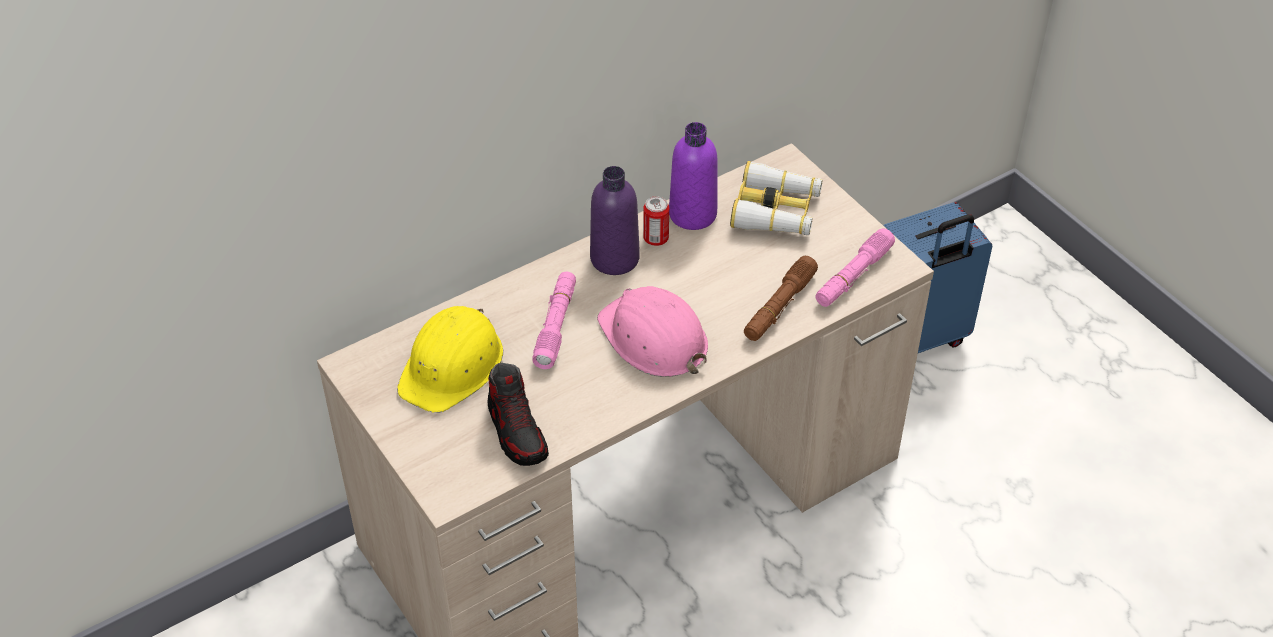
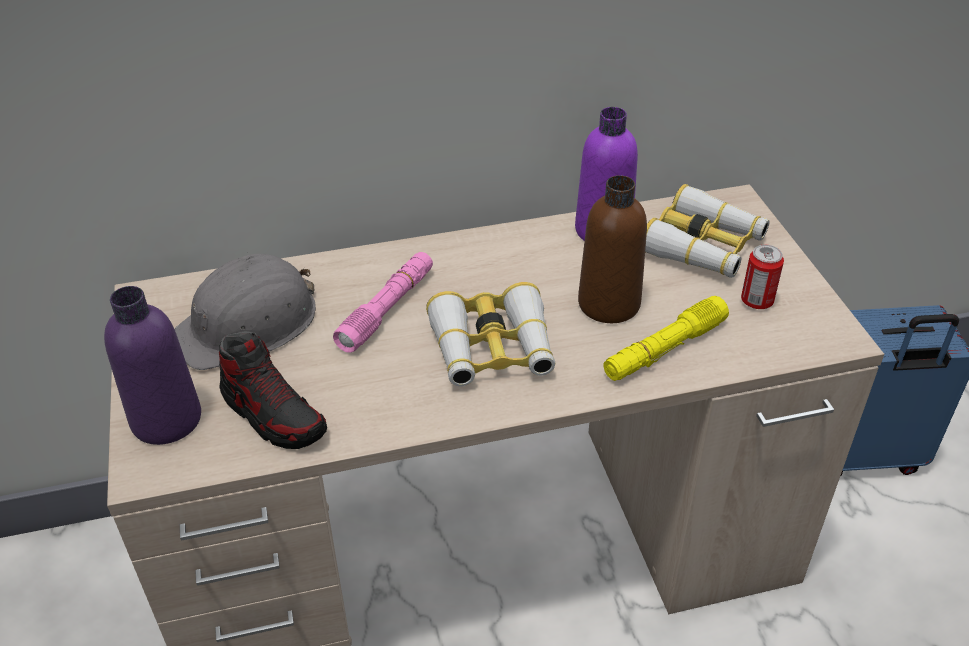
camera: 20 degrees right, 5 degrees down
yellow hard hat [397,306,503,413] -> grey hard hat [175,254,316,370]
shoe [487,363,549,466] -> shoe turned 45 degrees counterclockwise [219,331,327,449]
purple bottle [590,166,640,275] -> purple bottle moved to [104,286,201,445]
pink hard hat [597,286,708,377] -> binoculars [426,282,555,386]
can [643,196,669,246] -> can moved to [741,245,784,309]
brown flashlight [744,256,818,341] -> yellow flashlight [603,296,729,381]
pink flashlight [815,228,895,307] -> none
none -> brown bottle [578,175,647,323]

